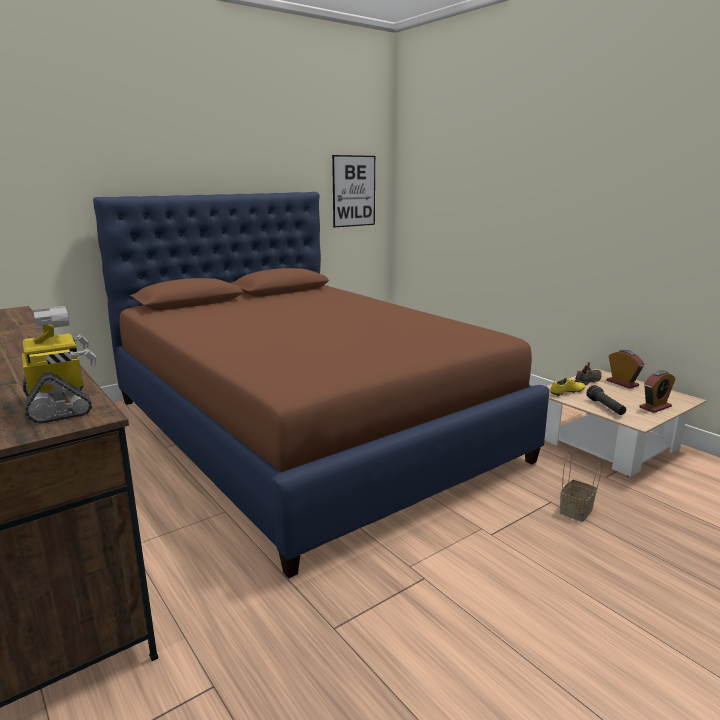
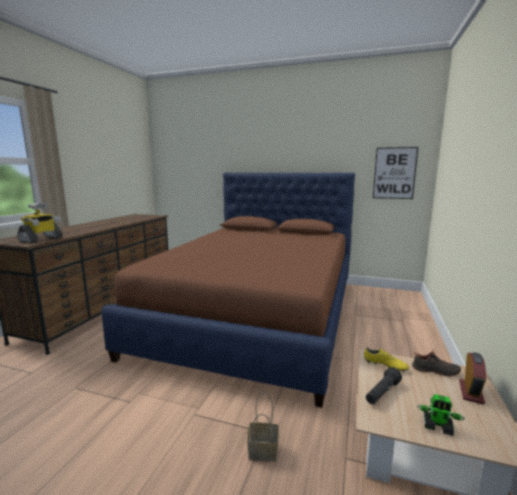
camera: 55 degrees right, 5 degrees down
alarm clock [639,370,675,413] -> toy robot [417,394,465,436]

